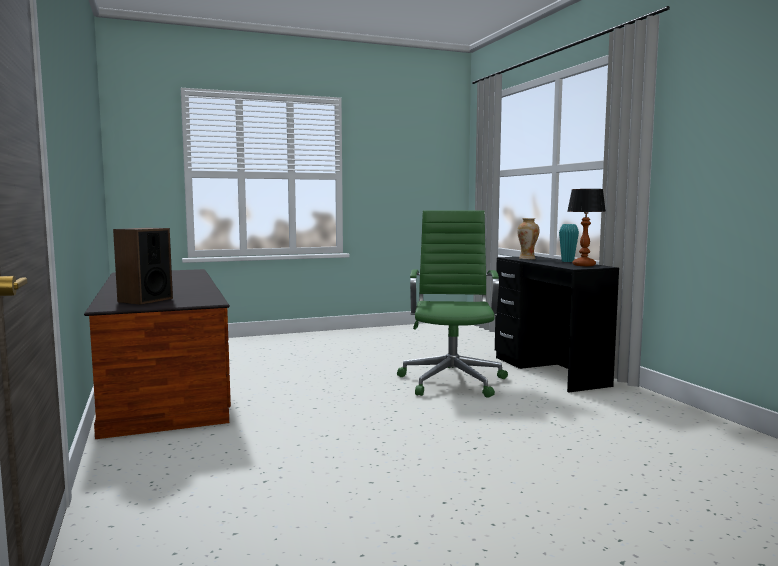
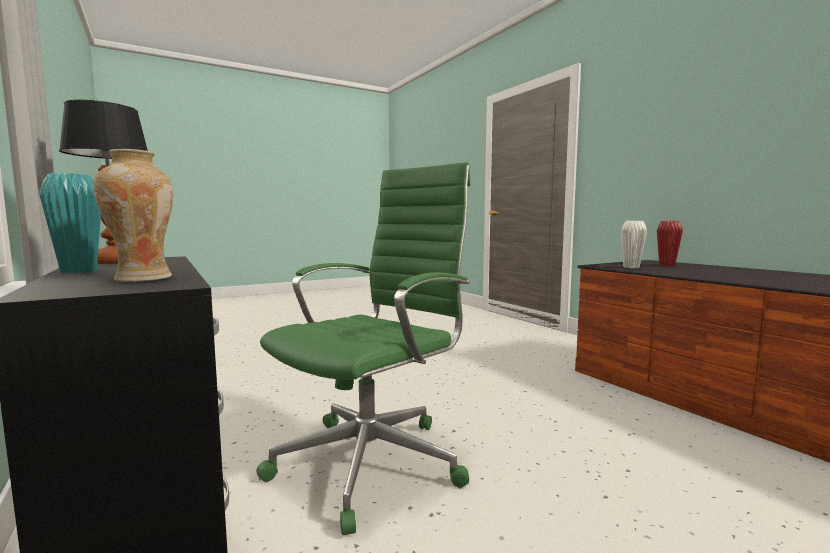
camera: 170 degrees right, 0 degrees up
speaker [113,228,173,305] -> red vase [657,221,683,266]
green office chair [397,211,508,398] -> green office chair turned 135 degrees counterclockwise [256,162,471,535]
none -> white vase [621,221,647,268]

